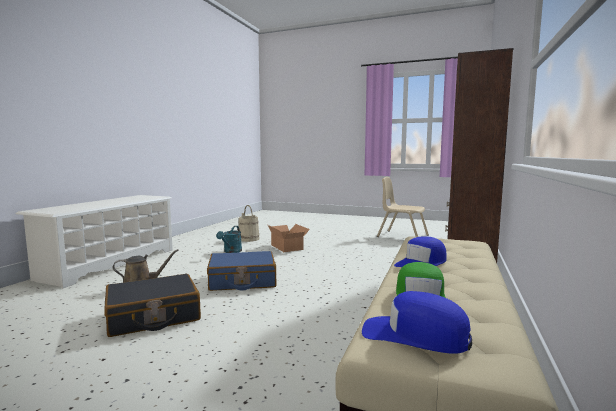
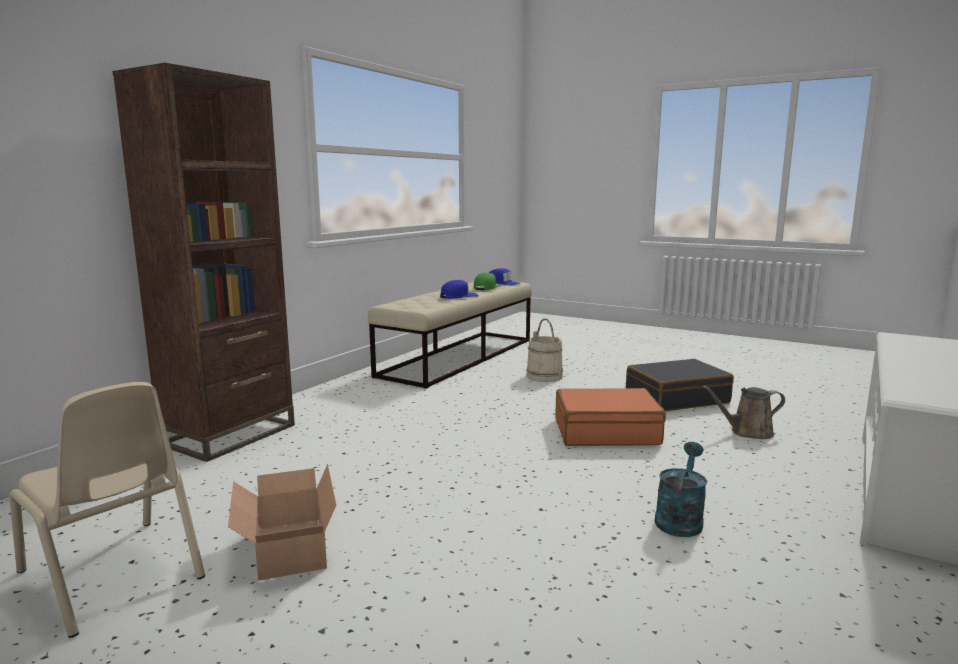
camera: 170 degrees left, 5 degrees up
blue suitcase [207,251,276,291] -> orange suitcase [555,388,666,446]
beige bucket [239,205,260,242] -> beige bucket moved to [526,318,563,382]
cardboard box [268,224,310,252] -> cardboard box moved to [228,464,336,581]

